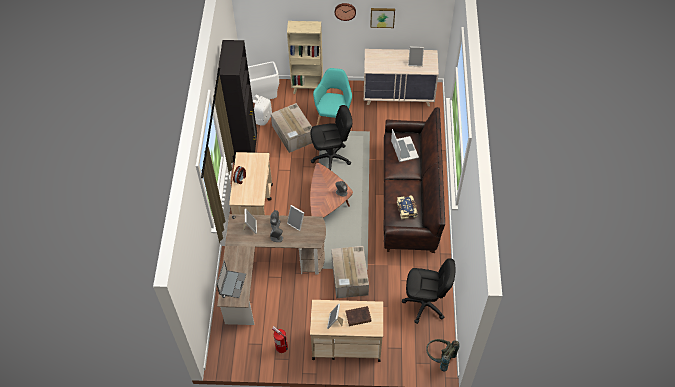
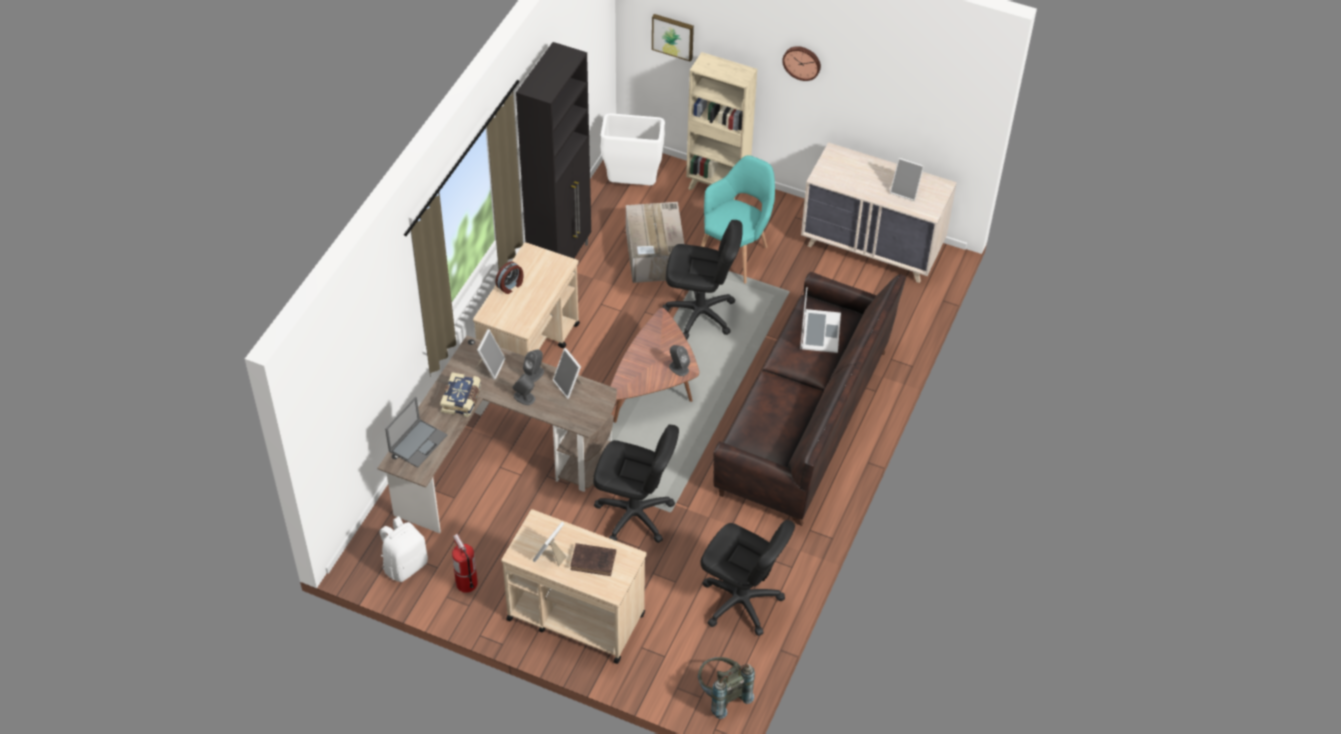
camera: 20 degrees right, 5 degrees down
white backpack [253,95,272,126] -> white backpack moved to [380,516,428,582]
cardboard box [331,246,369,298] -> black office chair [593,425,679,543]
picture [370,8,395,28] -> picture moved to [652,14,694,62]
book [397,195,417,220] -> book moved to [440,372,481,417]

